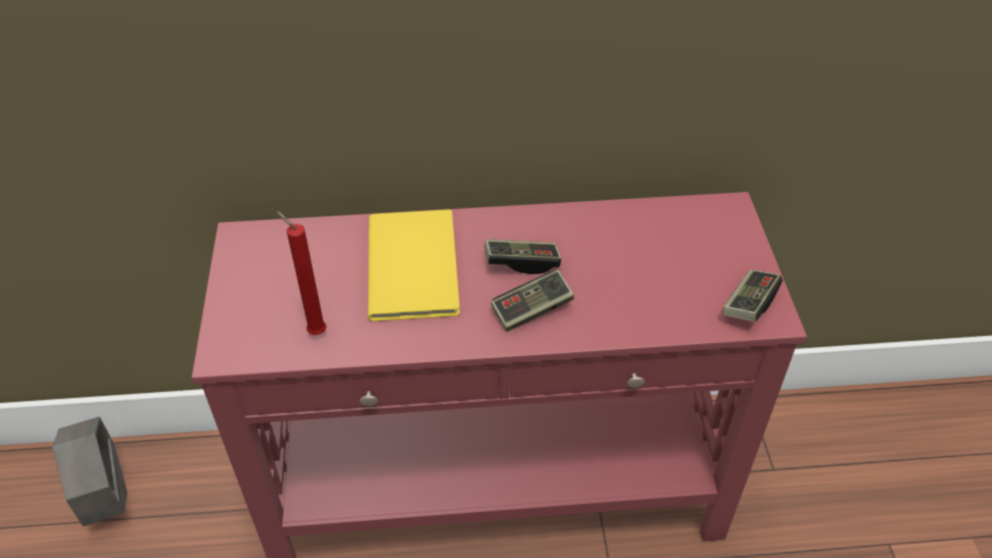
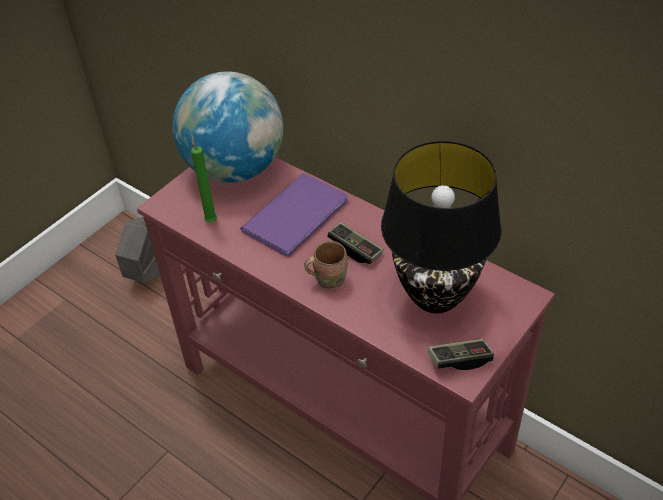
camera: 45 degrees right, 0 degrees up
red candle [277,211,327,335] -> green candle [191,134,217,222]
yellow book [368,209,460,321] -> purple book [240,173,348,257]
game controller [491,270,574,332] -> brown mug [304,241,348,290]
none -> globe [173,71,284,183]
none -> black table lamp [381,141,502,313]

